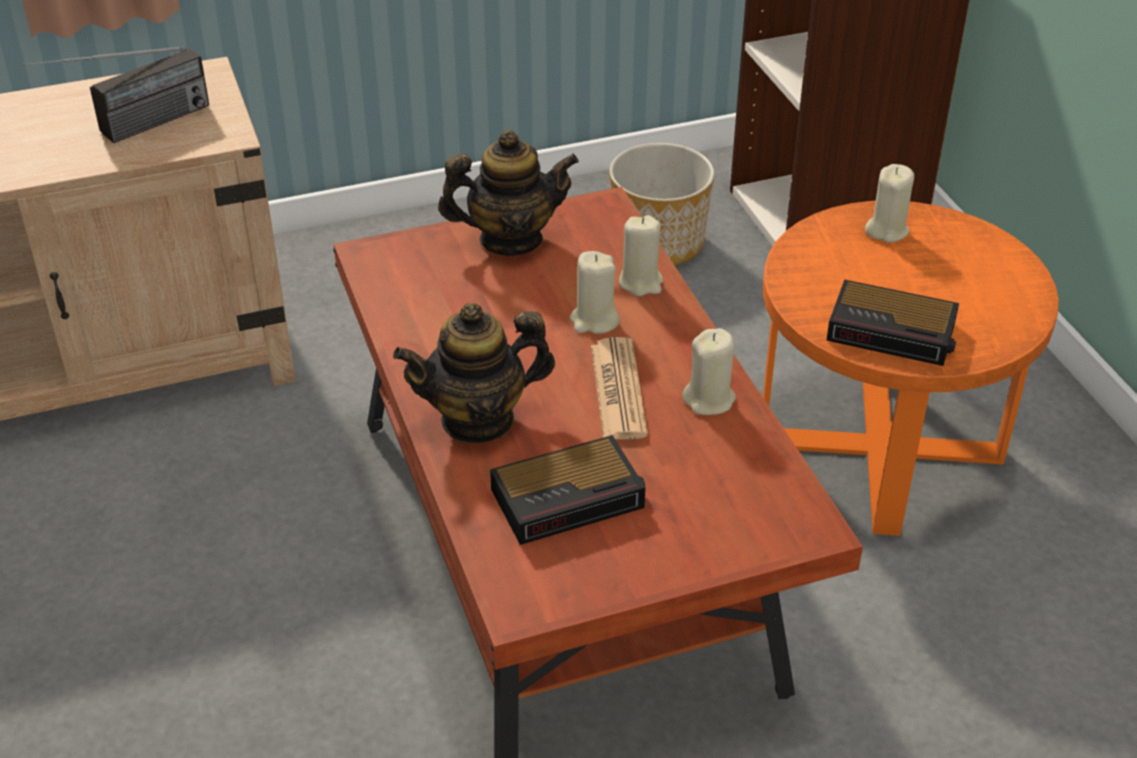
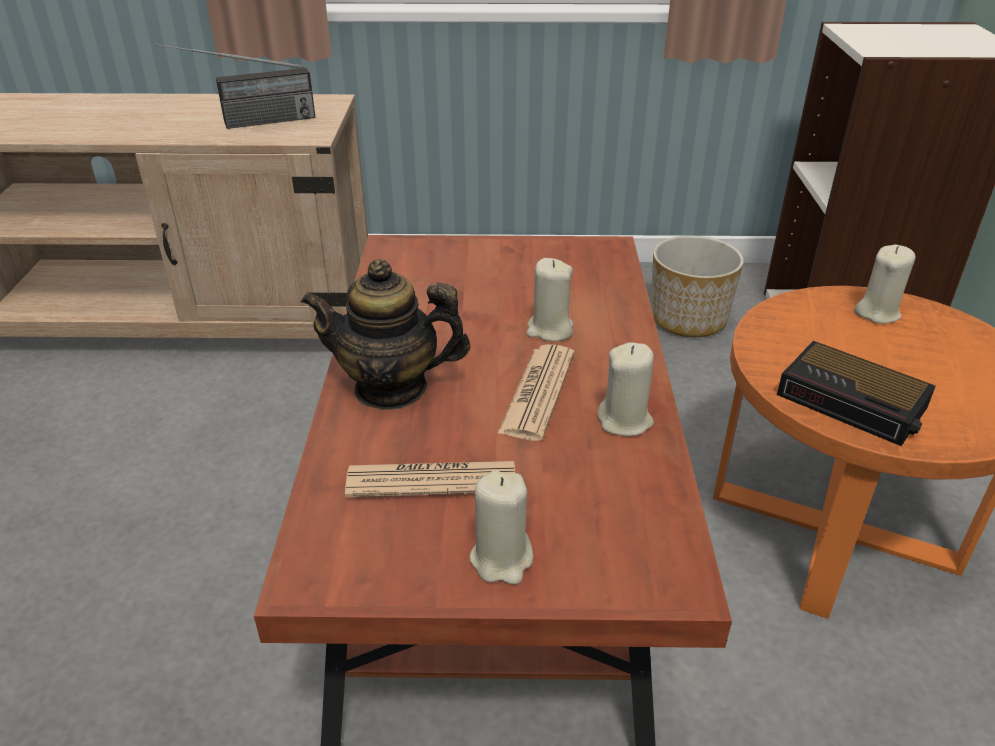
camera: 20 degrees right, 5 degrees down
teapot [438,130,579,256] -> none
alarm clock [490,435,646,545] -> newspaper [345,461,515,497]
beige candle [619,215,663,296] -> beige candle moved to [470,470,533,585]

